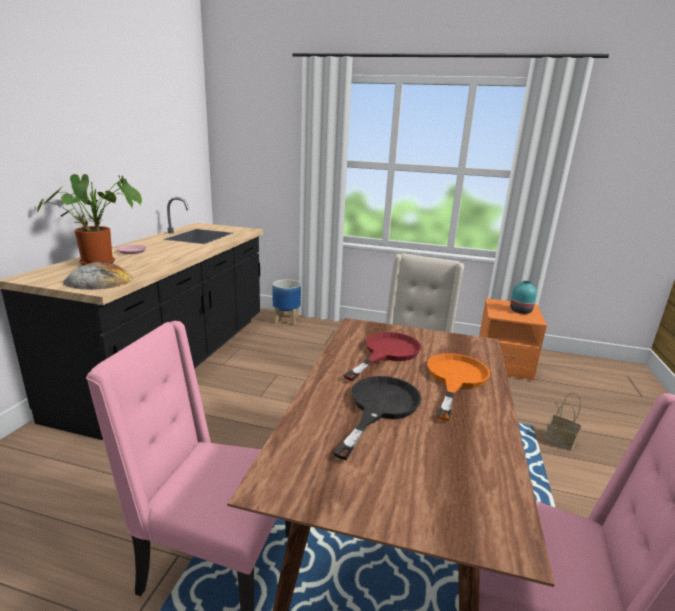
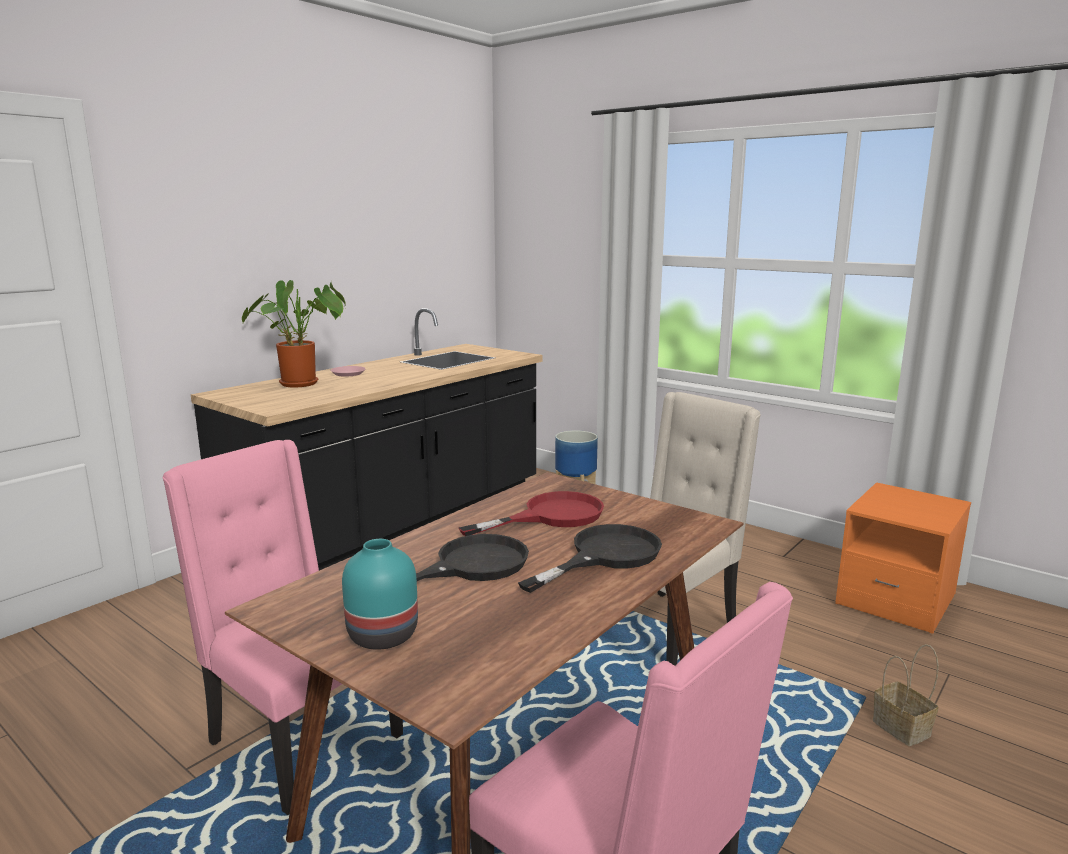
camera: 25 degrees right, 5 degrees down
bread [63,261,133,290] -> none
orange frying pan [427,353,490,421] -> black frying pan [518,524,662,593]
turquoise vase [510,281,537,314] -> turquoise vase moved to [342,539,418,650]

